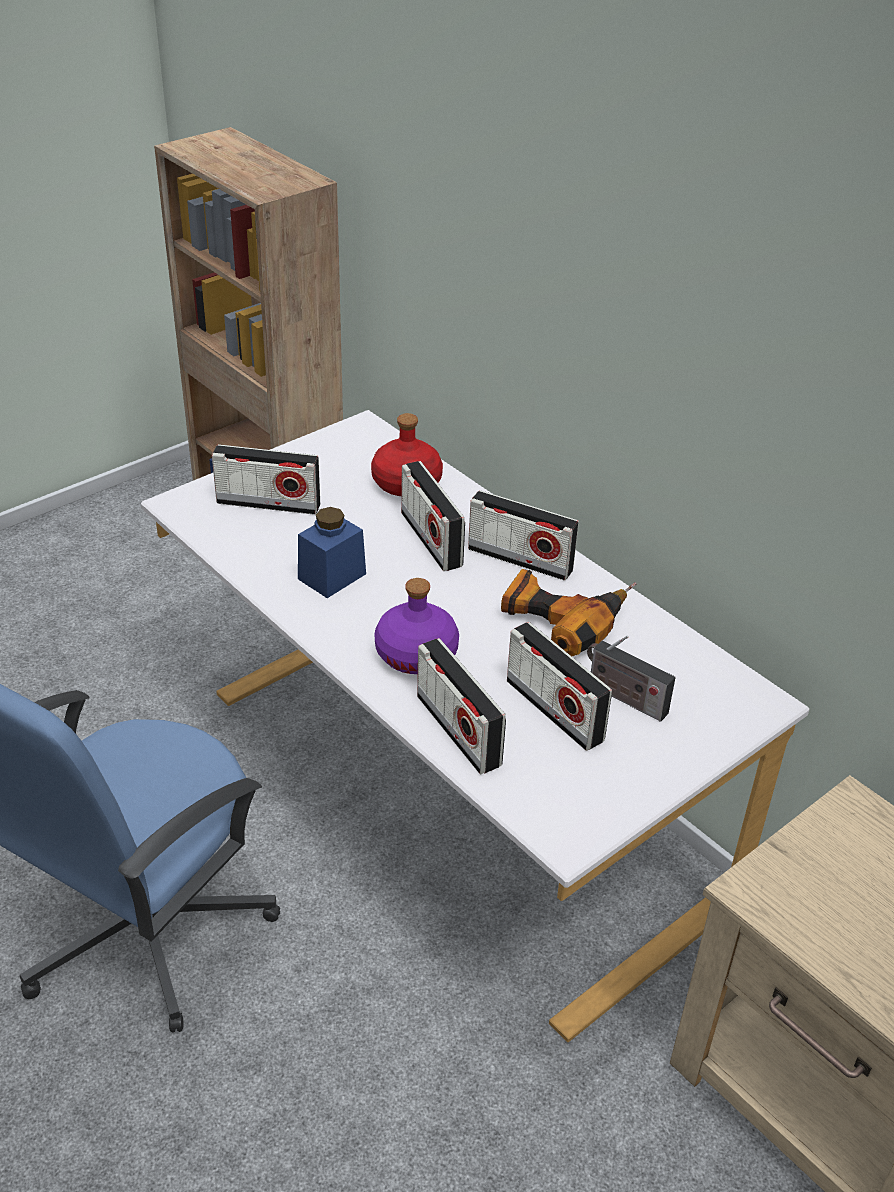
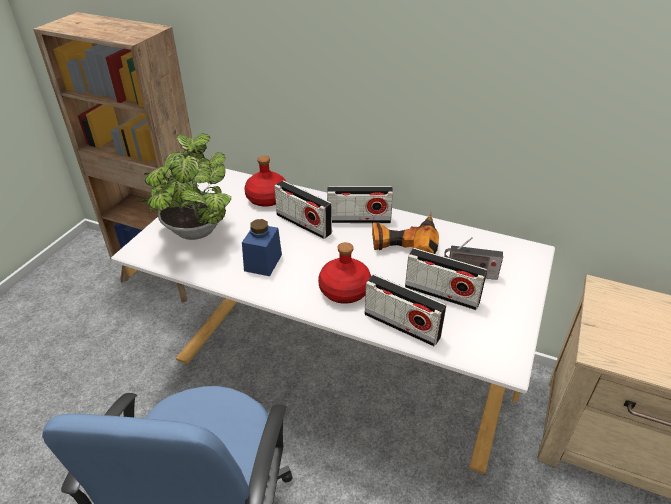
camera: 25 degrees left, 0 degrees up
radio [212,444,320,515] -> potted plant [136,133,231,240]
purple bottle [374,578,459,674] -> red bottle [318,242,371,304]

